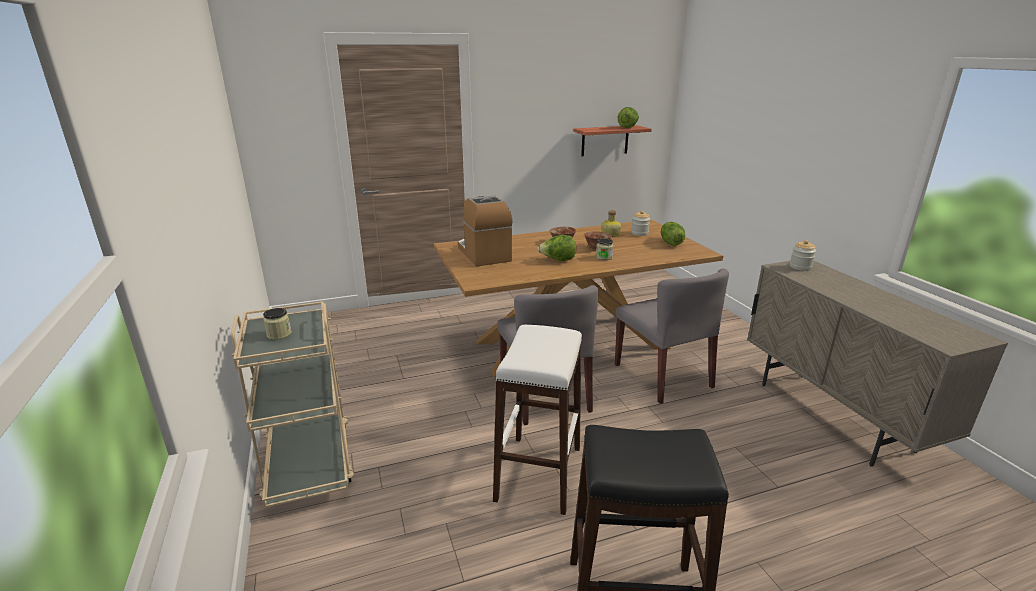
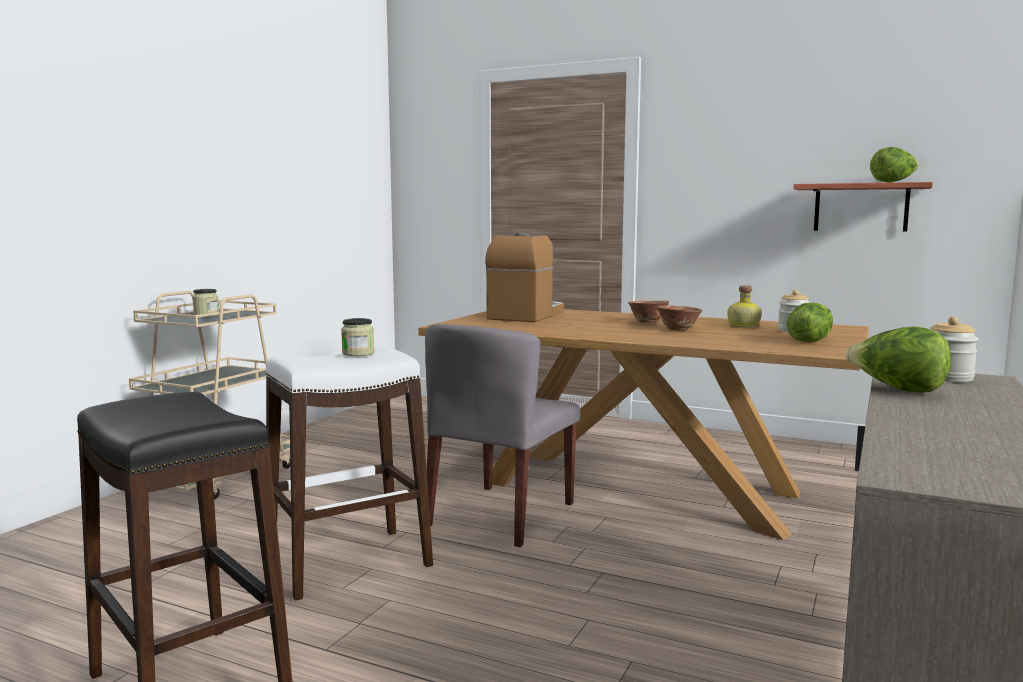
camera: 45 degrees right, 15 degrees down
lettuce [537,235,576,261] -> lettuce moved to [846,326,951,393]
jar [596,238,614,260] -> jar moved to [341,318,374,356]
grey chair [615,268,729,404] -> none

